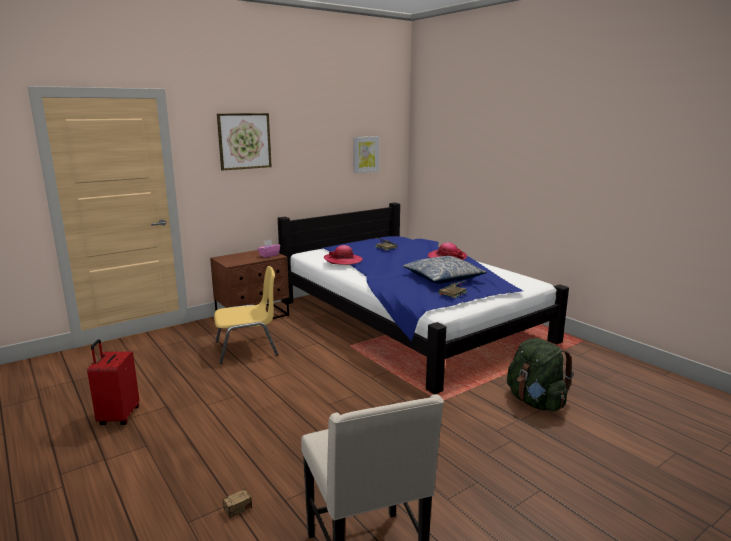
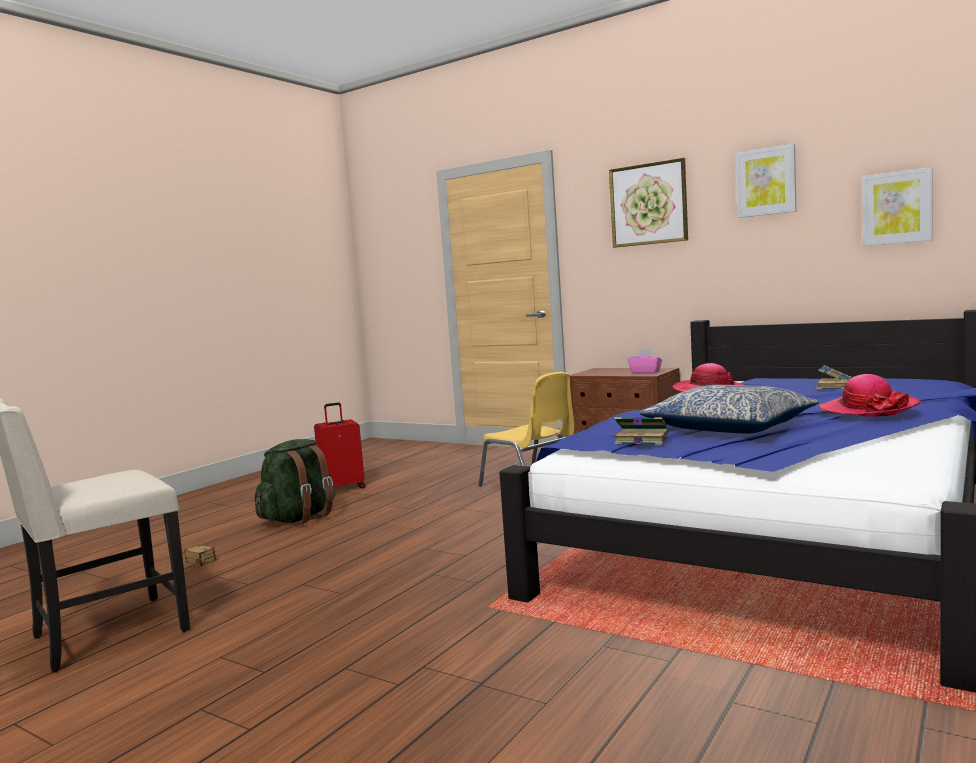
camera: 70 degrees right, 10 degrees down
green backpack [507,338,573,412] -> green backpack moved to [255,439,335,525]
none -> picture [735,144,796,218]

